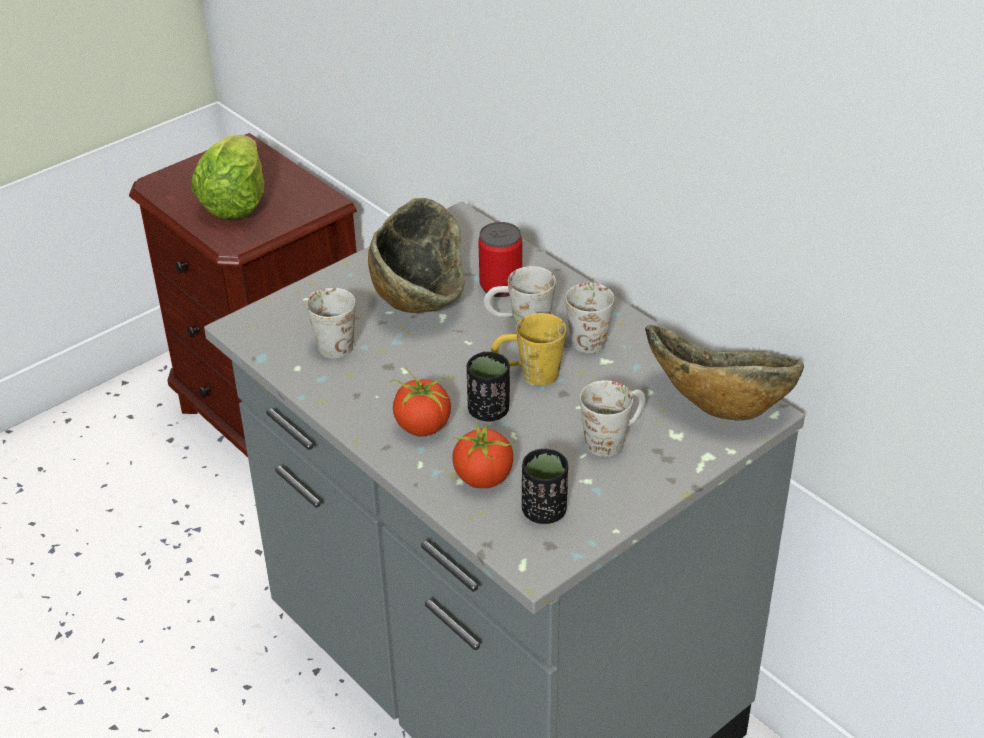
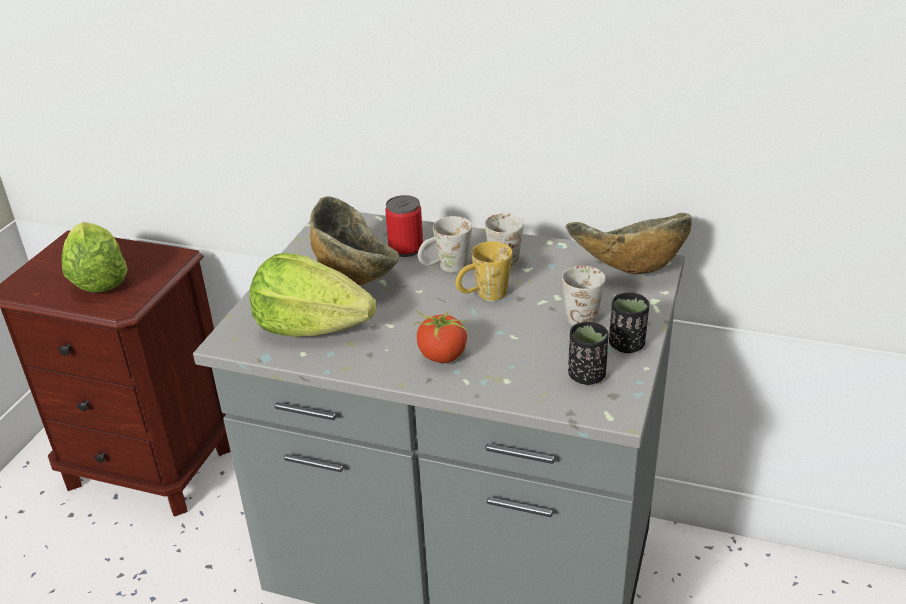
camera: 30 degrees left, 5 degrees down
white mug [306,288,356,359] -> lettuce [250,253,376,337]
tomato [452,420,515,488] -> none
black cup [467,352,510,421] -> black cup moved to [609,292,650,353]

